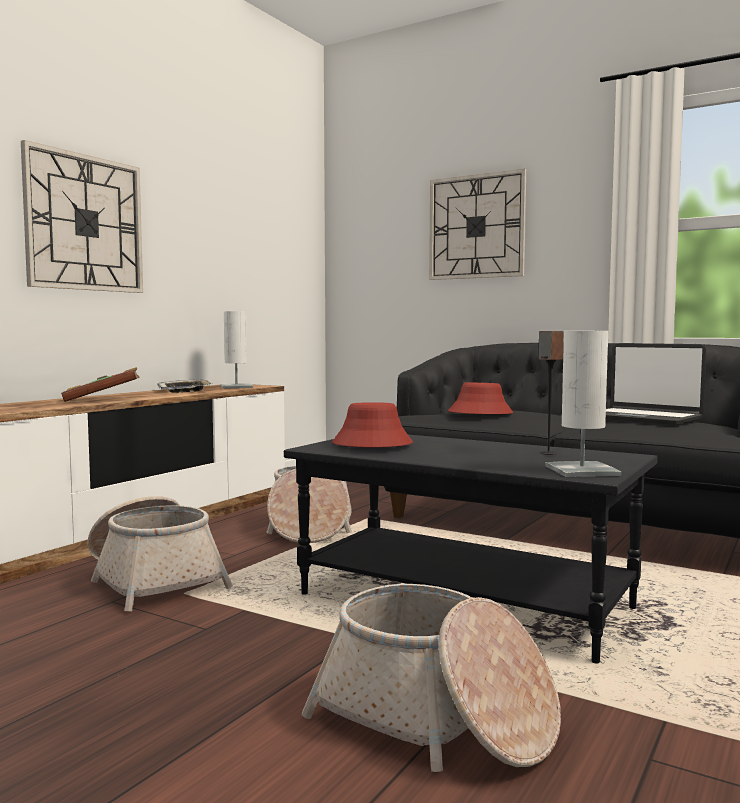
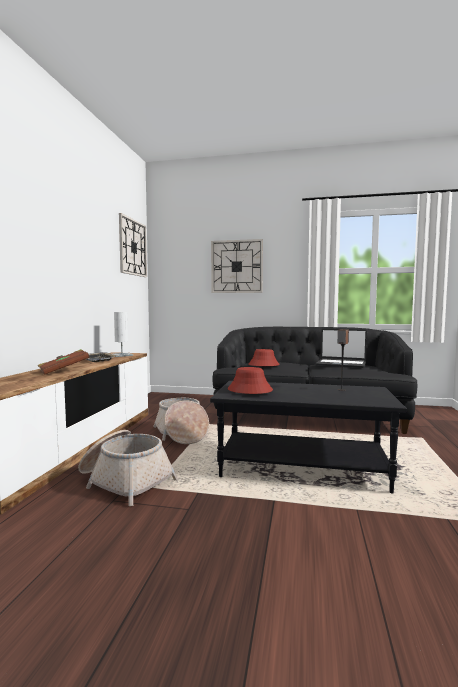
camera: 20 degrees left, 0 degrees up
wall clock [21,140,143,293] -> wall clock moved to [119,213,147,277]
basket [302,584,561,772] -> none
white table lamp [545,331,621,477] -> none

